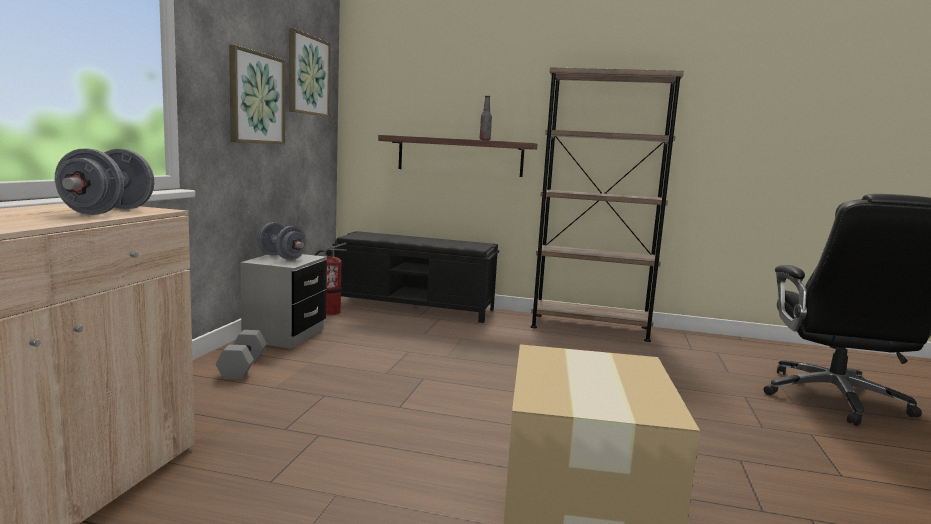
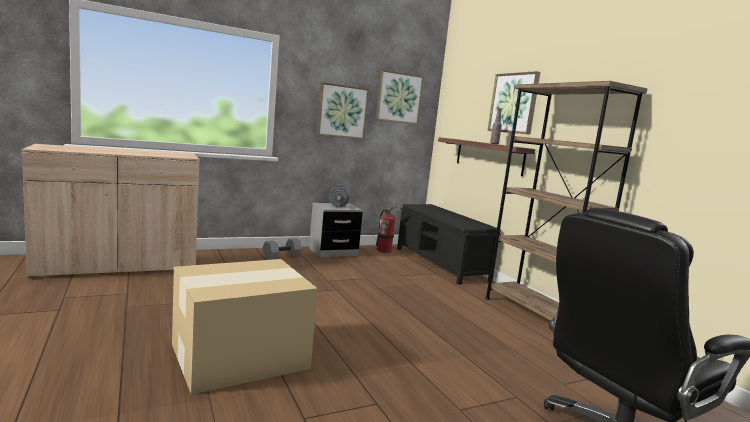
camera: 50 degrees right, 0 degrees up
grey dumbbell [55,149,154,215] -> none
none -> picture [487,71,541,135]

